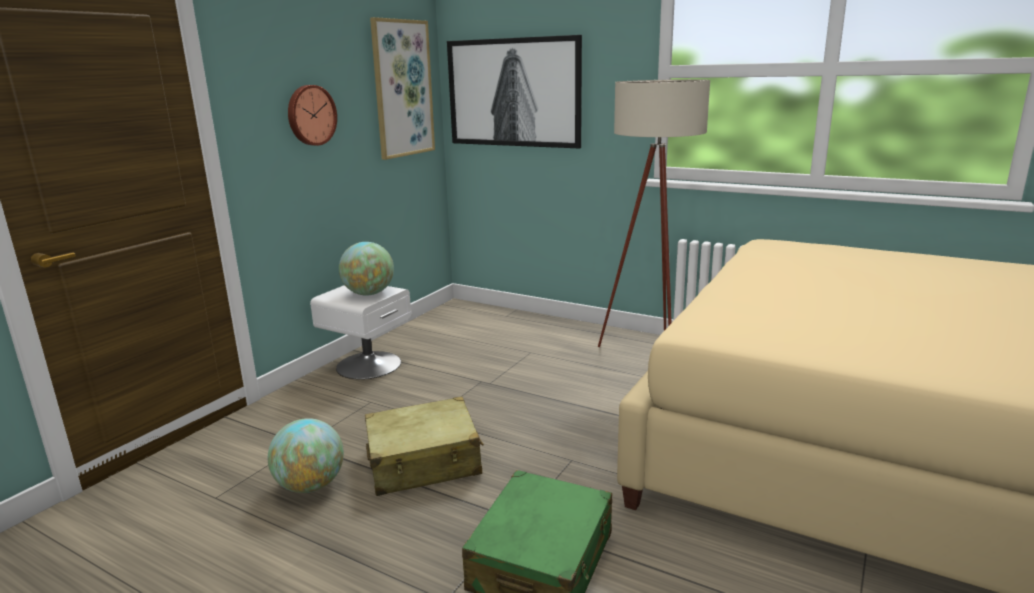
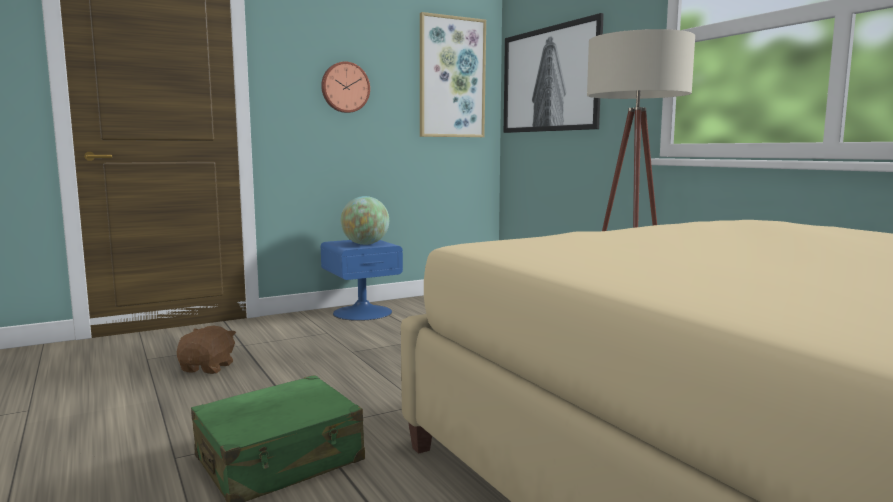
camera: 30 degrees right, 10 degrees down
globe [268,418,344,493] -> brown plush toy [177,326,236,374]
white nightstand [310,285,411,379] -> blue nightstand [321,240,403,321]
beige suitcase [365,397,484,496] -> none

